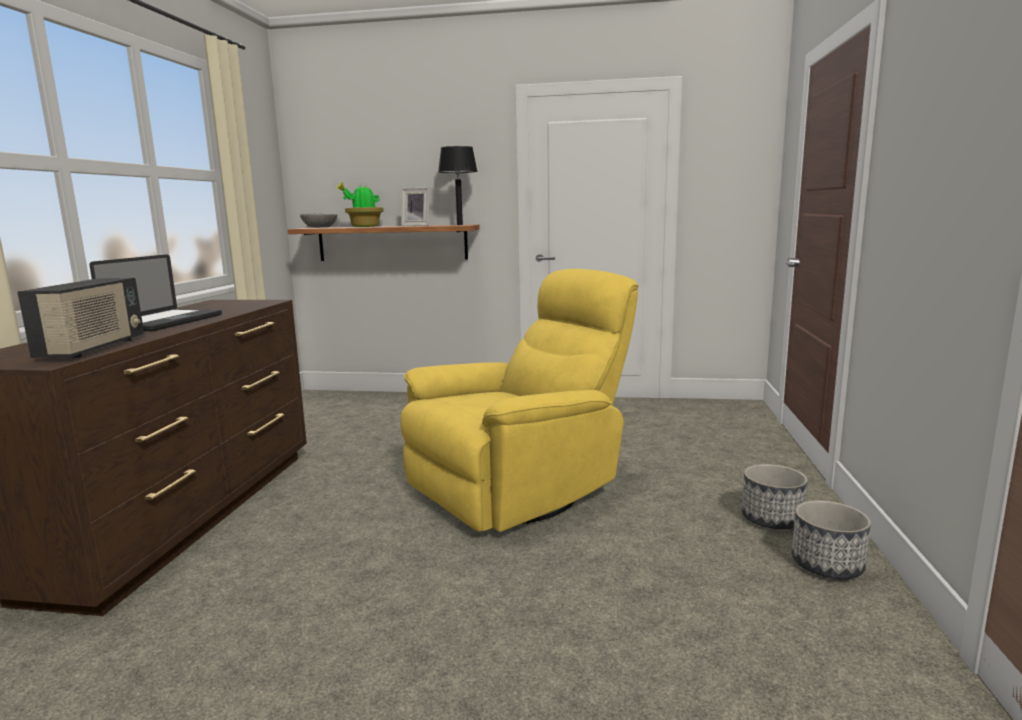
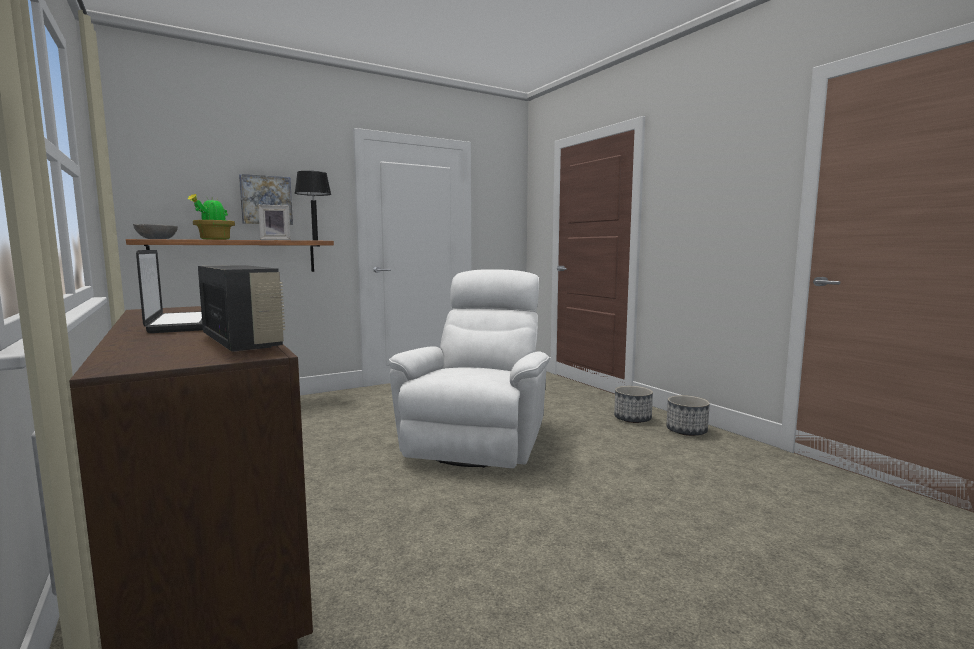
camera: 40 degrees left, 5 degrees down
yellow armchair [400,269,639,532] -> white armchair [389,269,550,468]
none -> picture [239,174,293,225]

